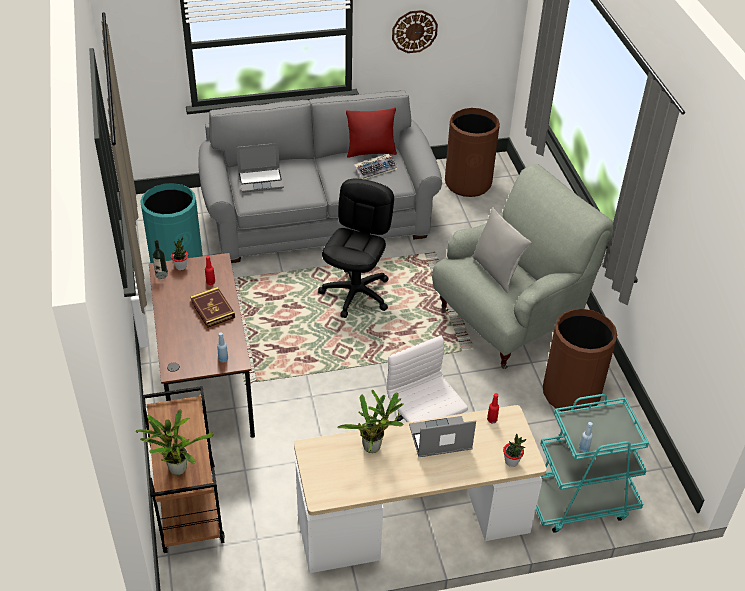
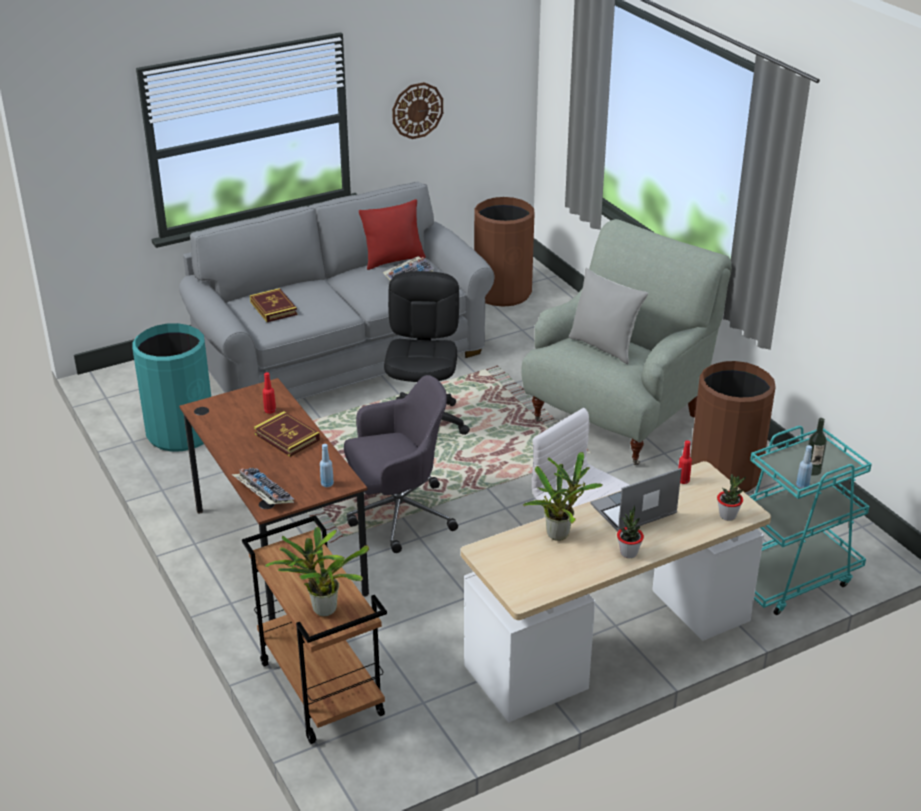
camera: 15 degrees left, 10 degrees down
bottle [152,240,168,279] -> bottle moved to [808,418,827,476]
potted plant [171,237,188,270] -> potted plant moved to [617,505,644,558]
laptop [236,143,284,193] -> book [250,288,297,322]
none -> keyboard [232,468,295,504]
none -> grey office chair [344,375,458,553]

